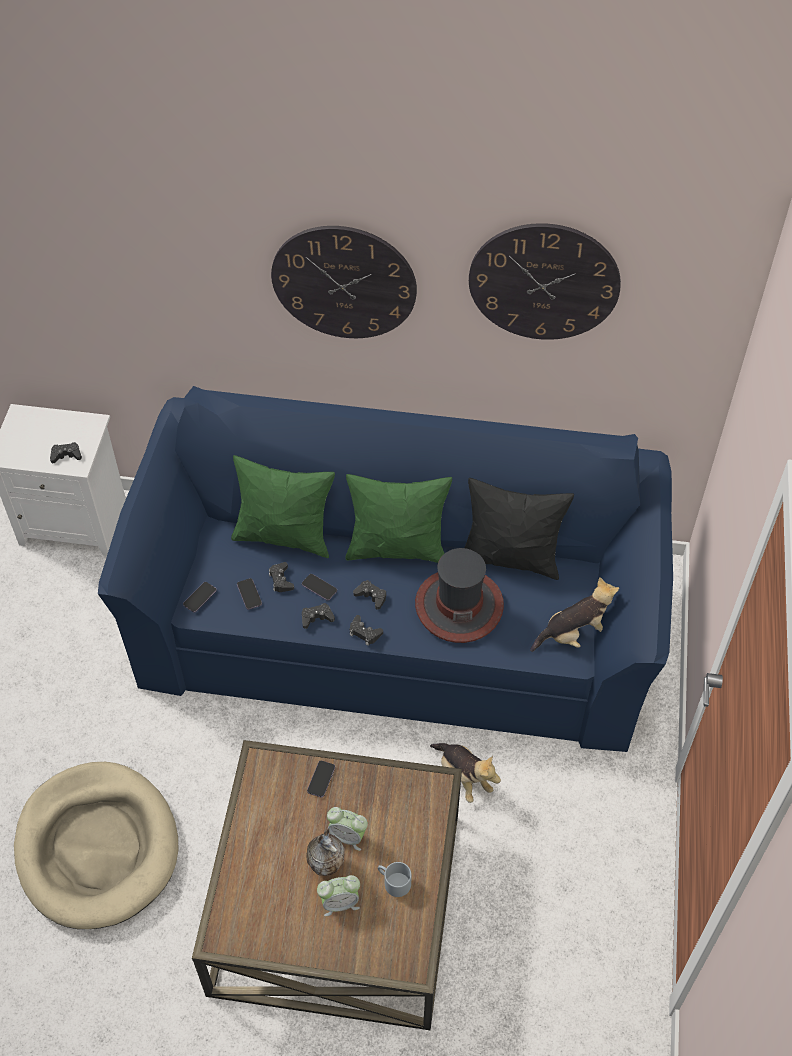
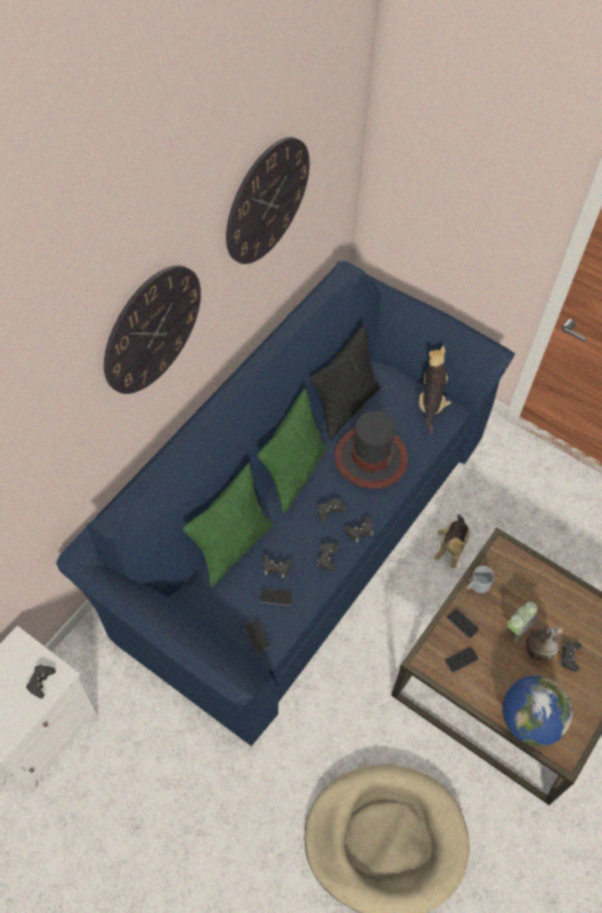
camera: 65 degrees left, 5 degrees up
phone [302,574,337,601] -> phone moved to [445,647,479,673]
alarm clock [317,875,360,916] -> black game controller [559,641,582,672]
grey mug [378,862,411,897] -> grey mug moved to [466,566,494,593]
plush toy [430,743,501,803] -> plush toy turned 120 degrees clockwise [434,514,470,568]
none -> globe [503,676,573,746]

